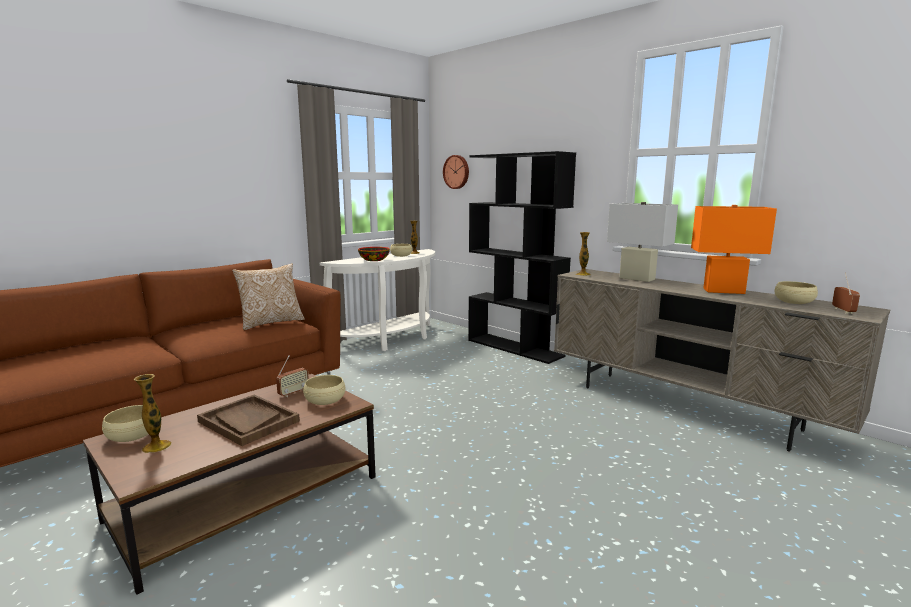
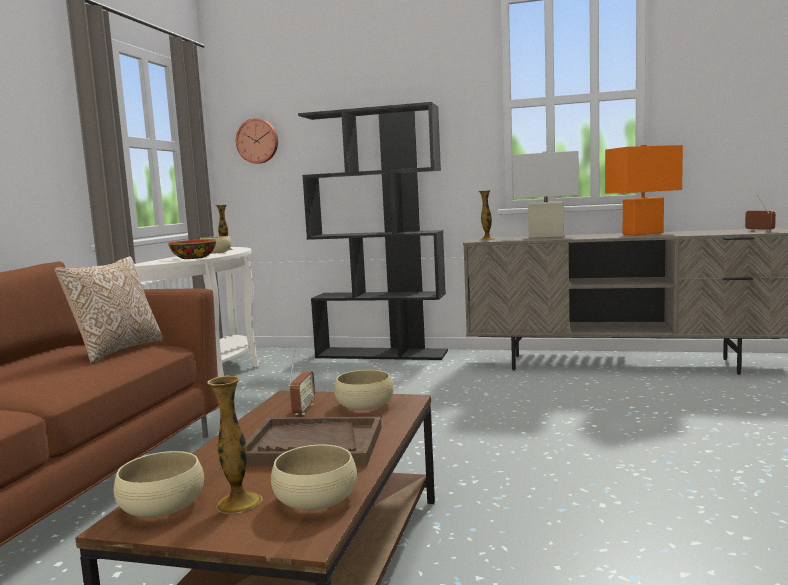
camera: 30 degrees left, 5 degrees down
beige bowl [775,281,818,304] -> beige bowl moved to [271,445,357,510]

